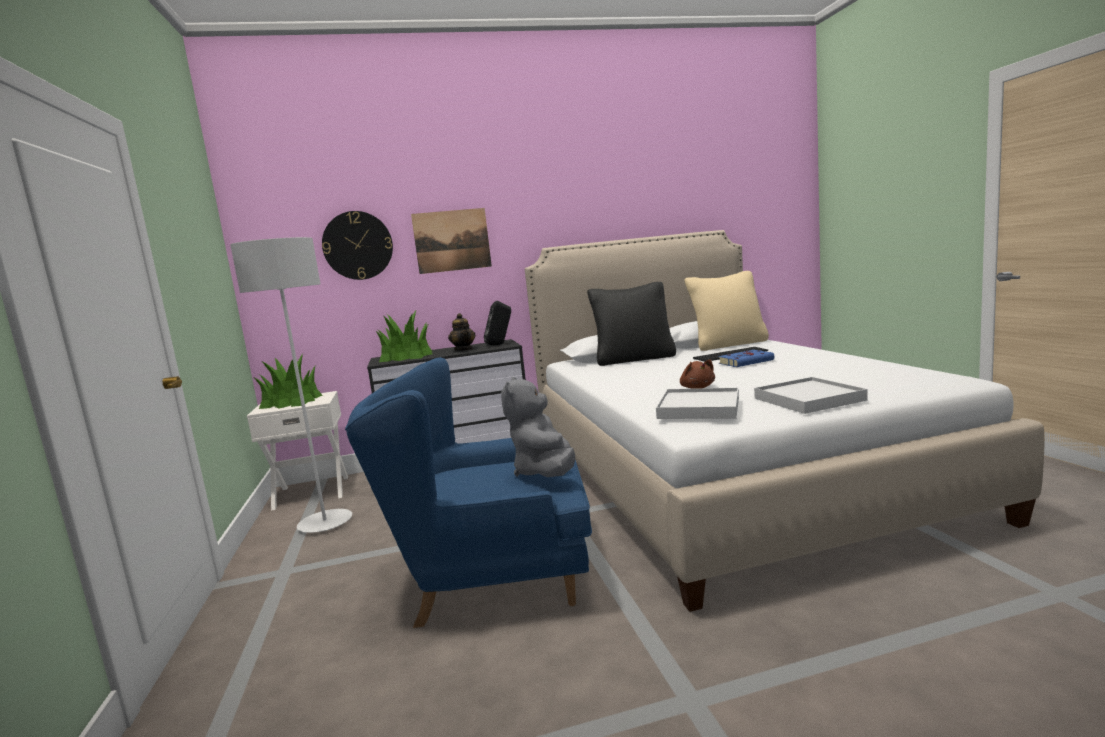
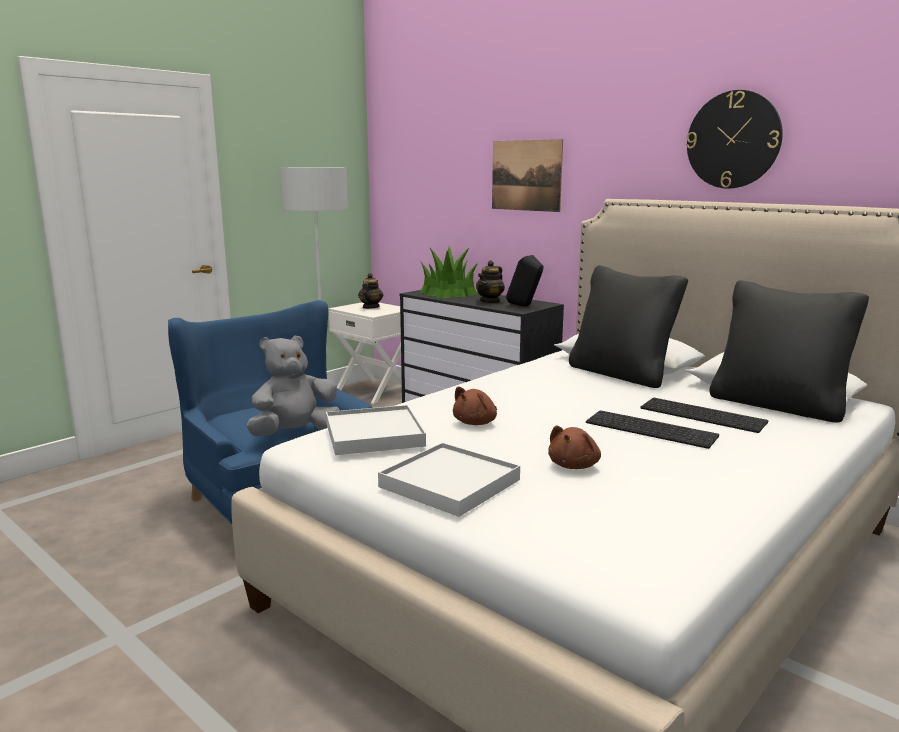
camera: 55 degrees right, 5 degrees up
potted plant [254,354,323,409] -> teapot [358,273,383,309]
wall clock [322,211,393,280] -> wall clock moved to [686,90,783,189]
beige pillow [684,271,769,351] -> black pillow [710,280,869,422]
blue book [718,350,774,367] -> keyboard [586,410,719,449]
none -> brown plush toy [548,425,601,469]

